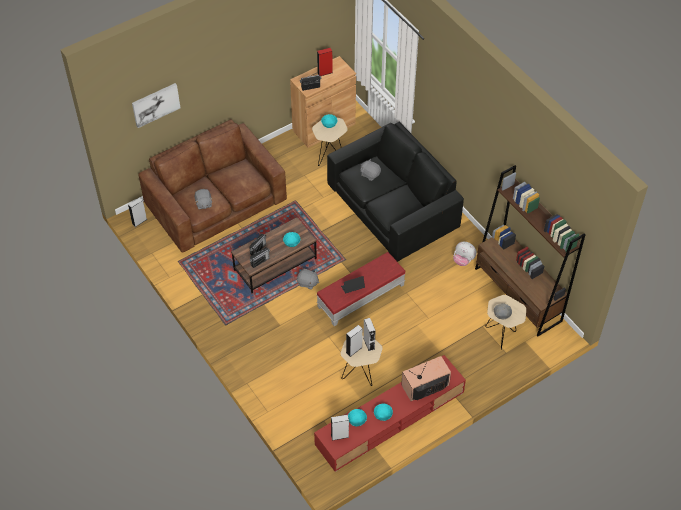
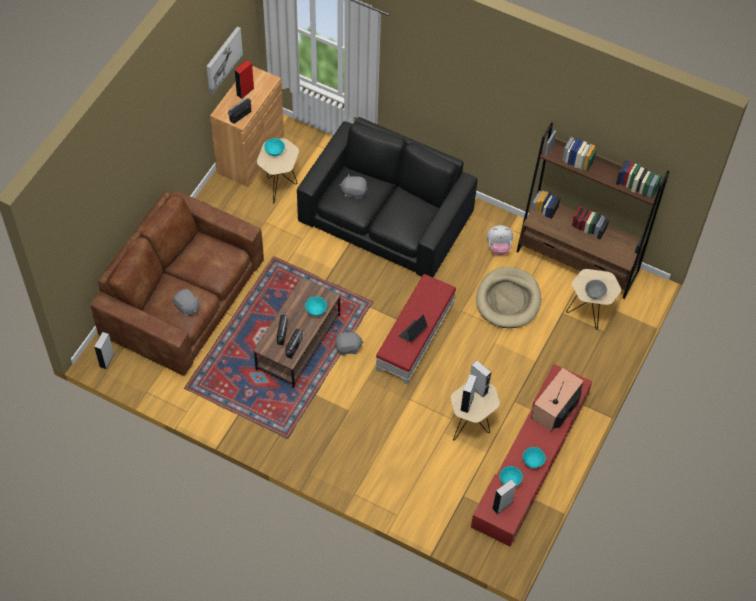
camera: 30 degrees left, 5 degrees up
picture [132,83,180,128] -> picture moved to [206,27,243,94]
none -> beige dog bed [476,267,541,328]

